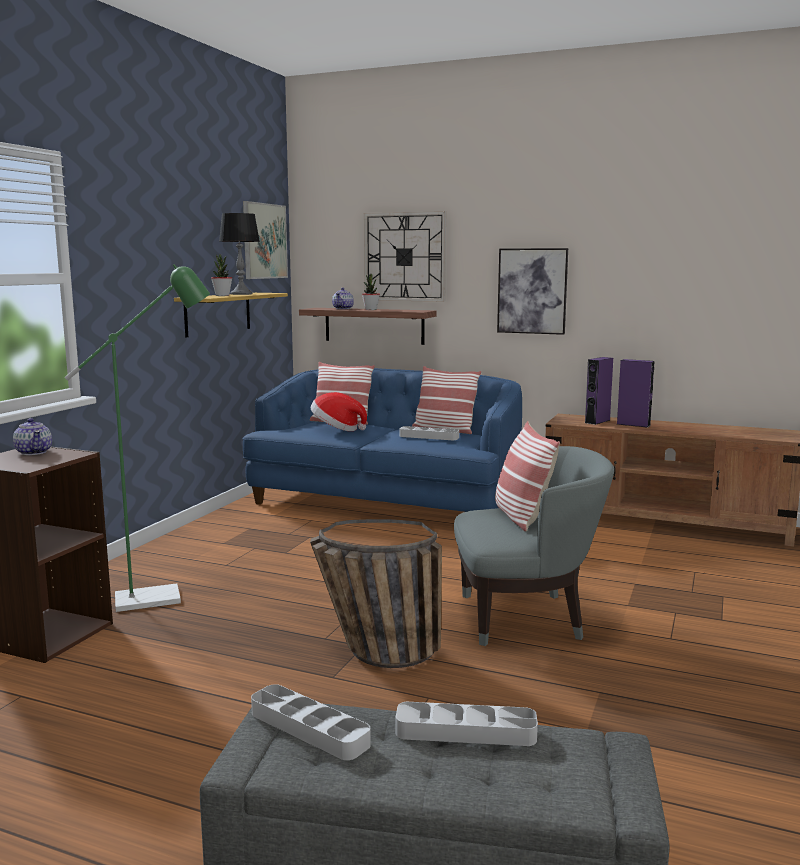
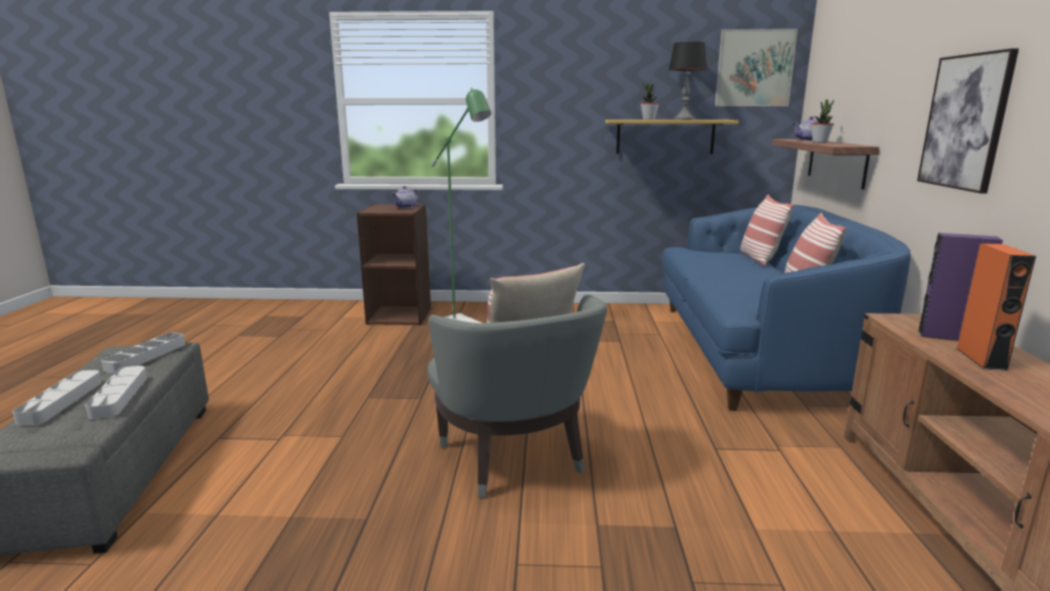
camera: 70 degrees right, 5 degrees up
hat [310,392,367,431] -> none
basket [310,519,442,668] -> none
wall clock [364,211,446,302] -> none
grey tray [399,426,459,440] -> grey tray moved to [12,370,102,426]
purple speaker [617,359,654,428] -> orange speaker [956,243,1036,371]

